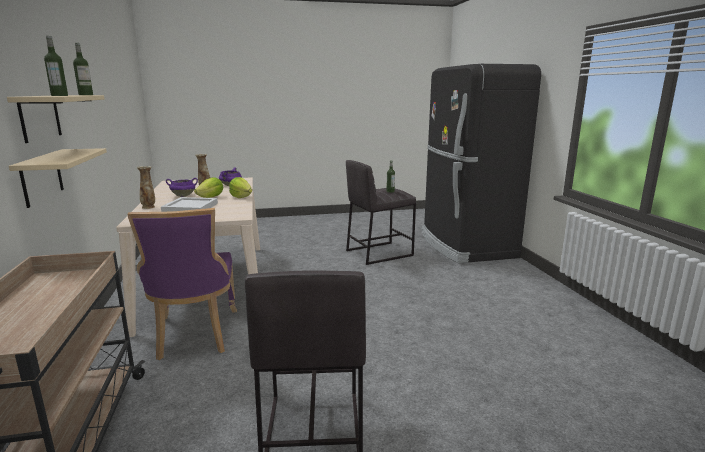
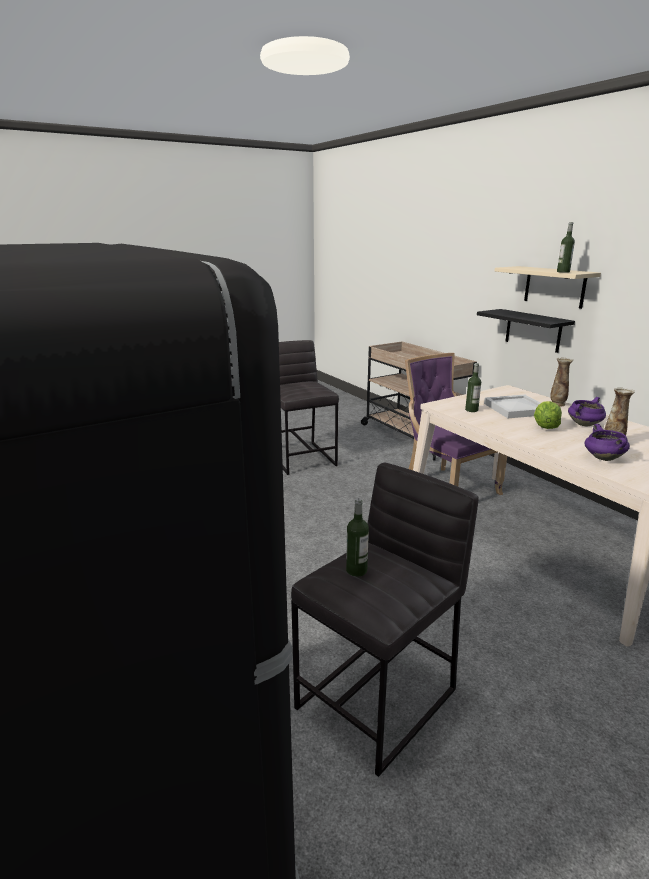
camera: 160 degrees right, 5 degrees up
beige shelf [9,148,107,208] -> black shelf [477,309,575,353]
bottle [44,36,68,96] -> bottle moved to [465,363,481,412]
lettuce [229,177,252,198] -> none

